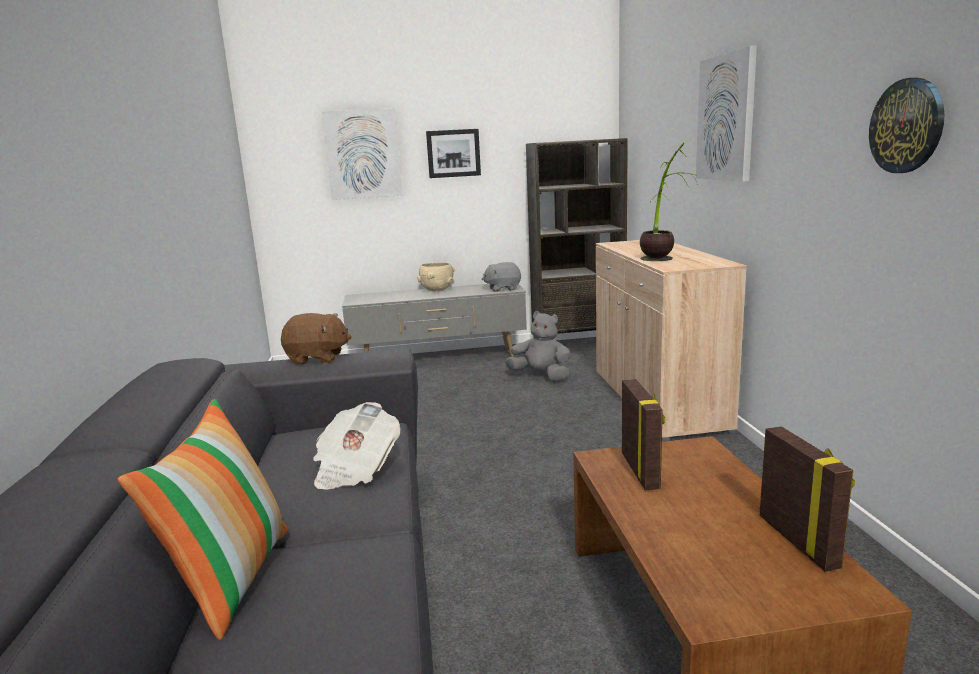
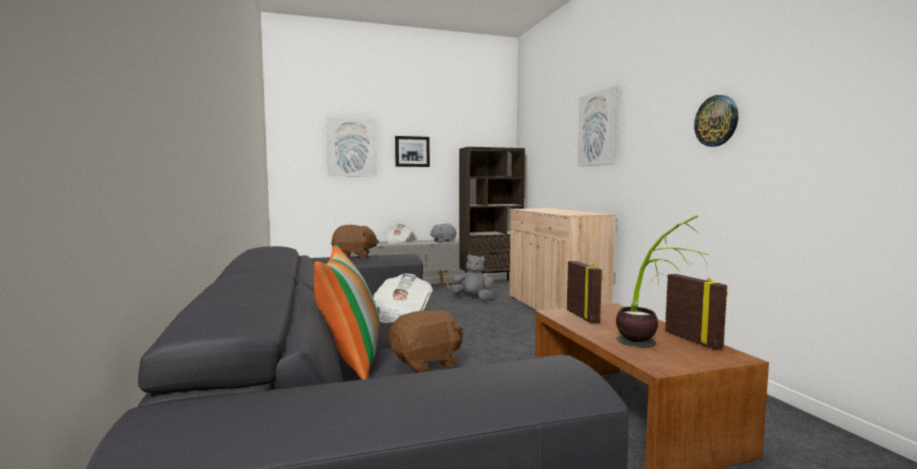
camera: 10 degrees left, 10 degrees down
beige bowl [417,262,455,291] -> newspaper [385,224,413,244]
potted plant [640,142,698,261] -> potted plant moved to [616,215,708,348]
none -> brown plush toy [389,310,463,373]

